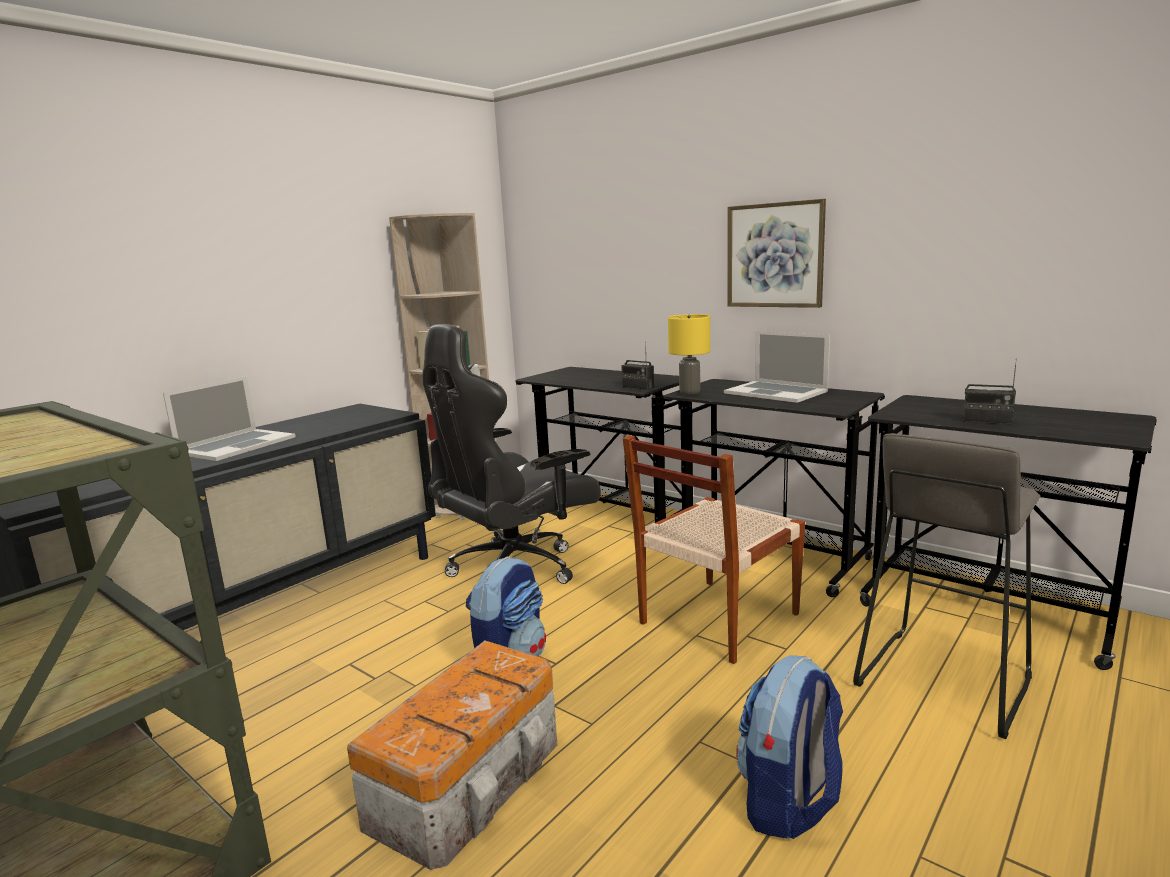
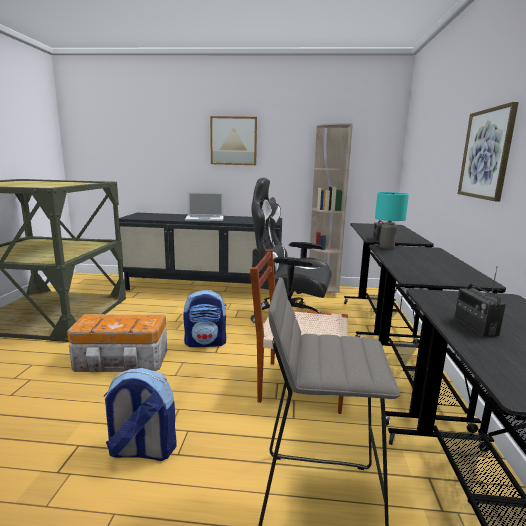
camera: 55 degrees right, 0 degrees up
yellow table lamp [668,314,710,395] -> turquoise table lamp [375,192,409,249]
laptop [724,331,830,403] -> none
none -> picture [210,116,257,165]

